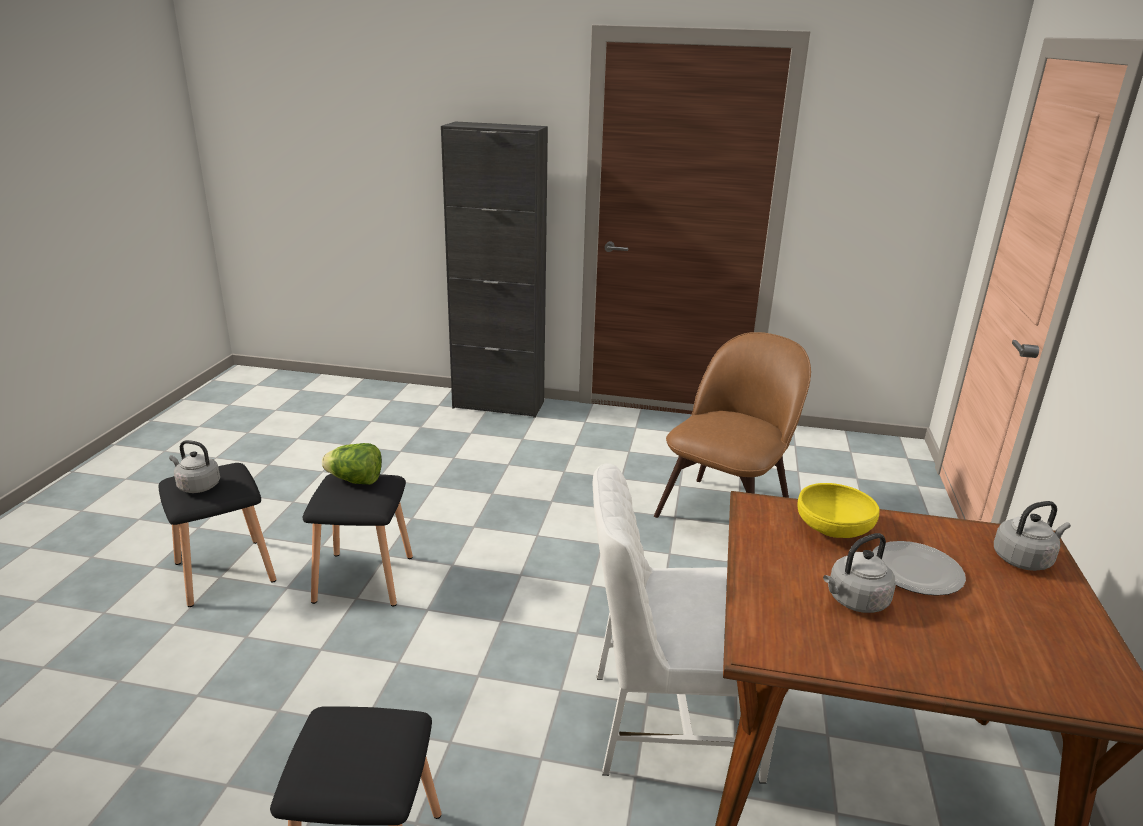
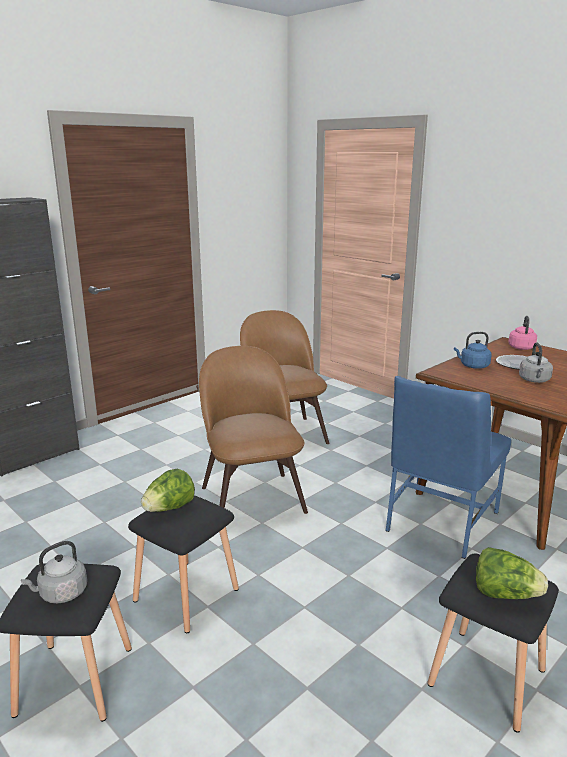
camera: 55 degrees left, 5 degrees down
white chair [593,463,790,784] -> blue chair [385,376,511,559]
yellow bowl [797,483,879,538] -> blue kettle [454,332,492,369]
grey kettle [994,501,1071,571] -> pink kettle [508,316,537,350]
none -> brown chair [199,346,308,514]
none -> lettuce [476,547,548,599]

